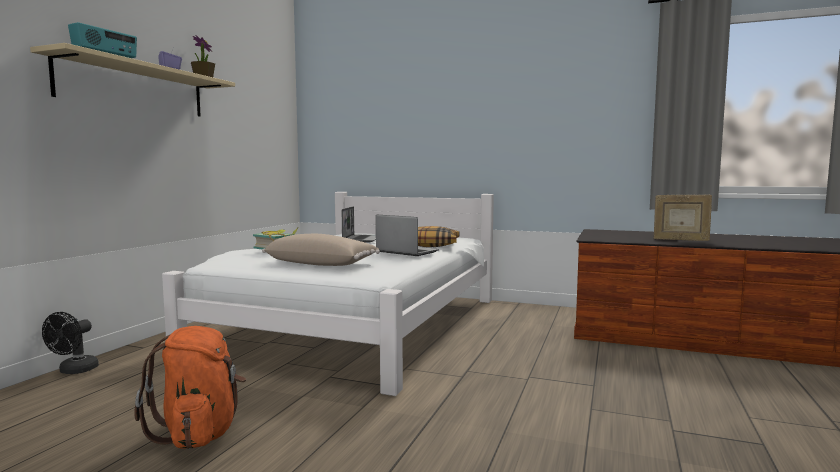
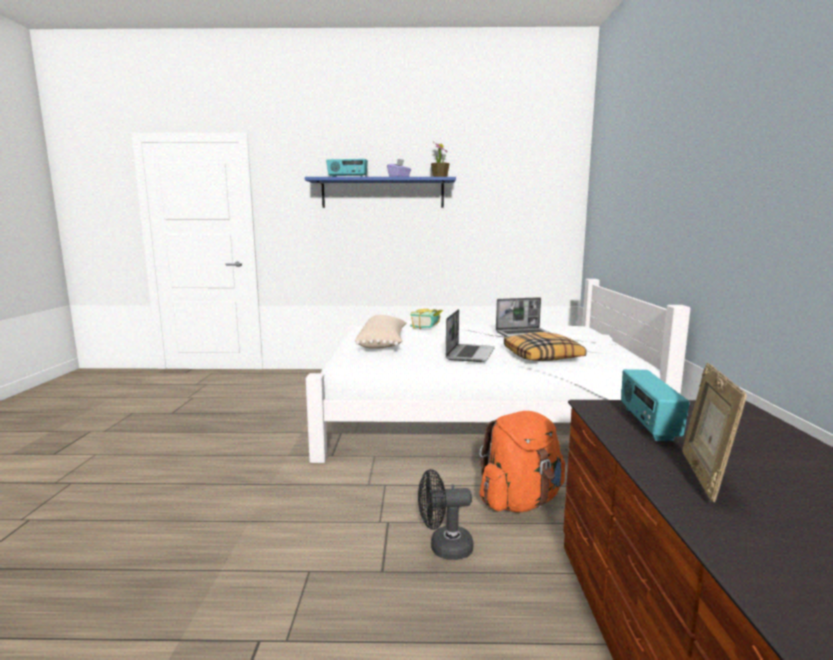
camera: 70 degrees right, 5 degrees up
beige shelf [30,43,235,117] -> blue shelf [305,177,456,208]
black fan [42,312,99,374] -> black fan moved to [418,469,473,560]
orange backpack [134,326,246,449] -> orange backpack moved to [479,411,565,513]
none -> radio [621,369,689,441]

